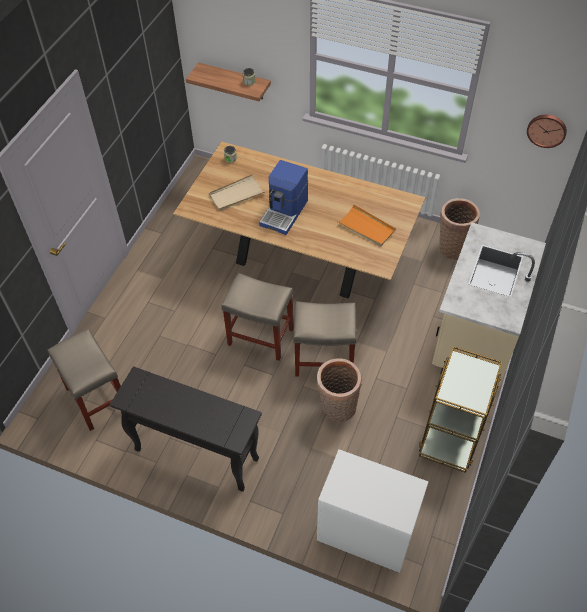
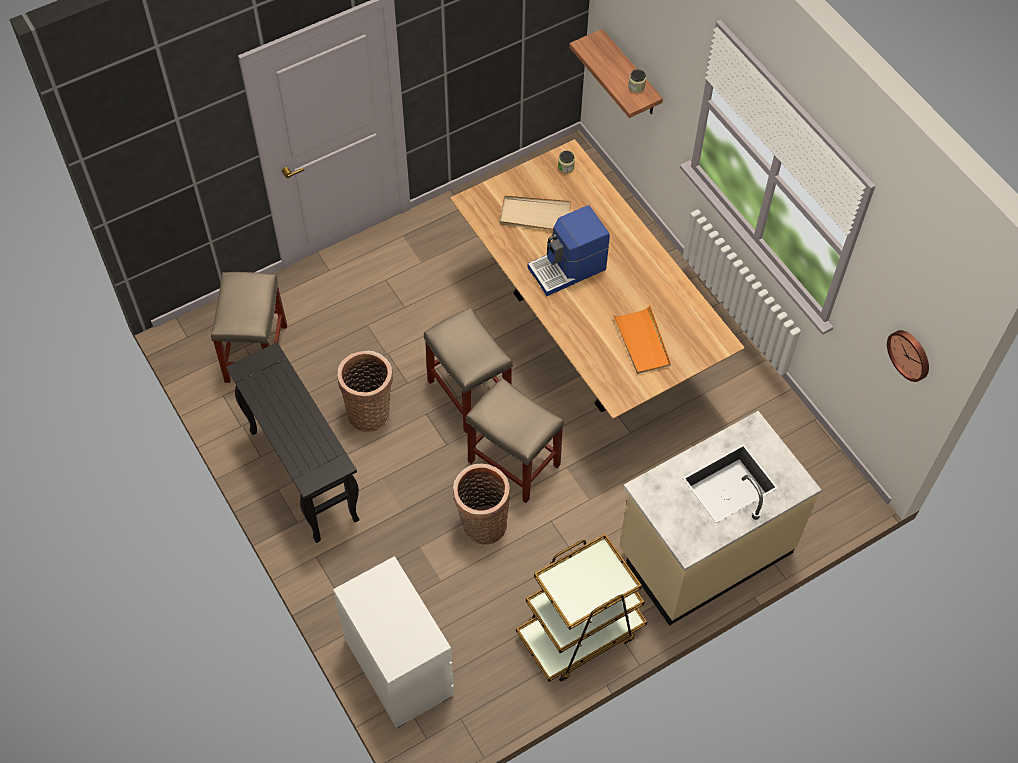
camera: 35 degrees right, 5 degrees up
basket [439,198,480,260] -> basket moved to [337,351,393,432]

